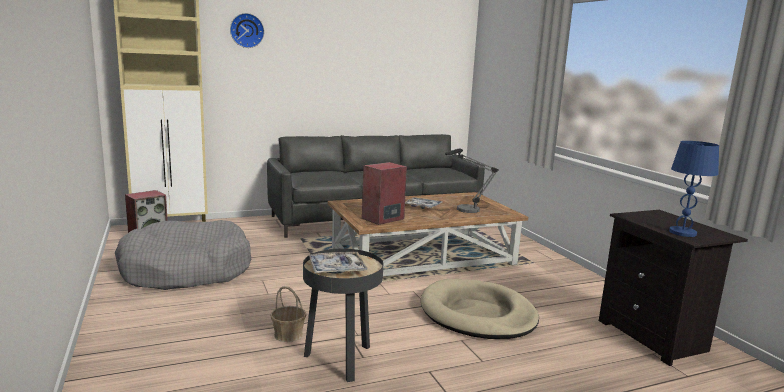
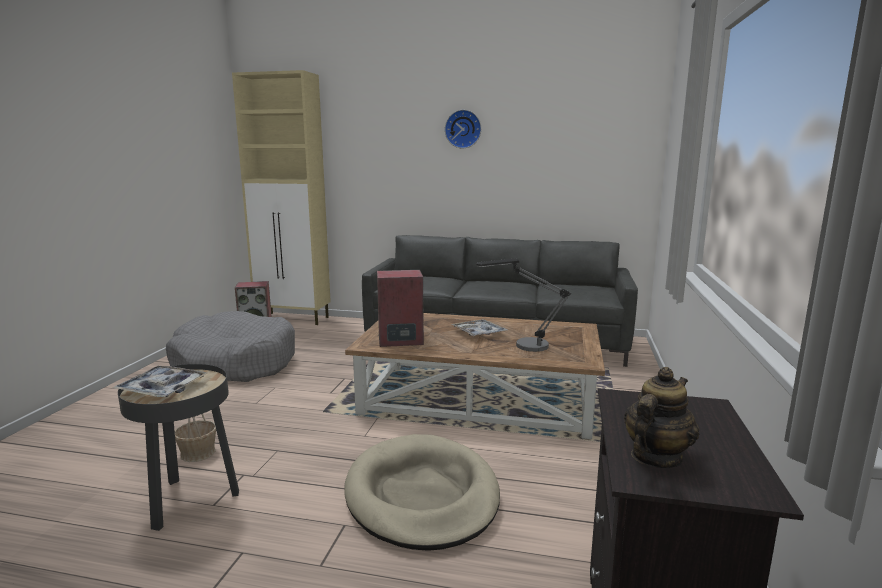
camera: 35 degrees right, 0 degrees up
wall clock [230,13,264,48] -> wall clock moved to [445,110,481,149]
blue table lamp [669,141,719,237] -> teapot [624,367,699,468]

